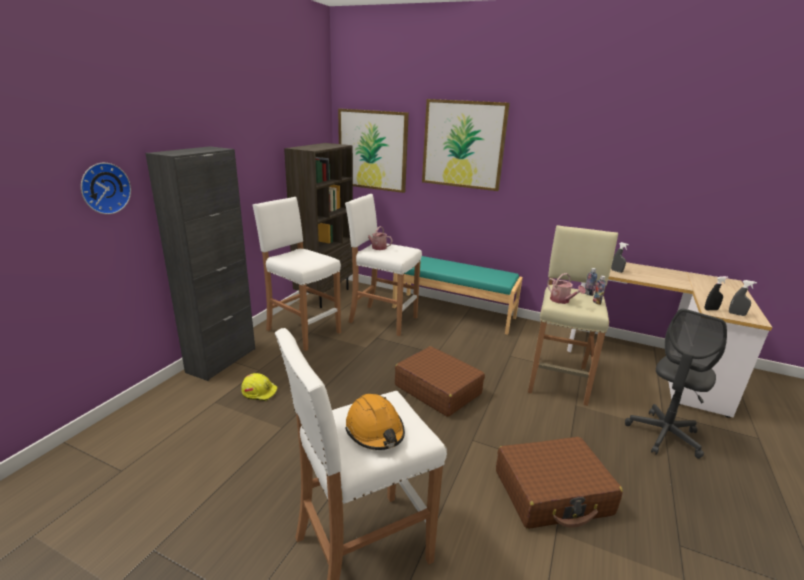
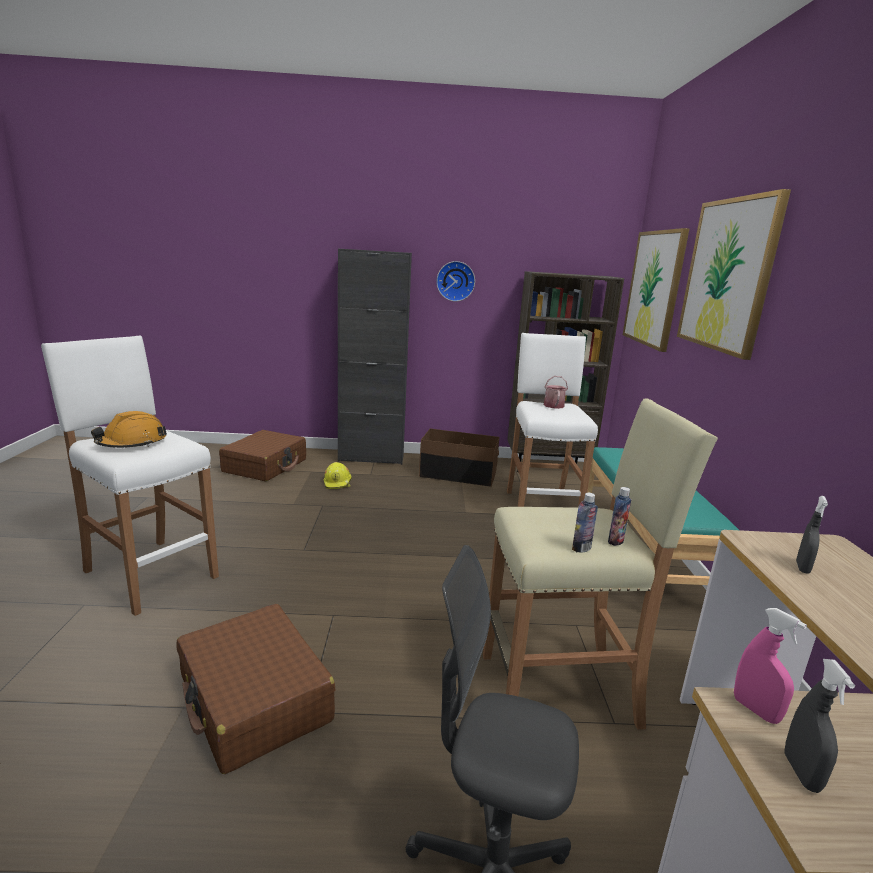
camera: 65 degrees right, 5 degrees down
wall clock [81,163,131,214] -> wall clock moved to [436,261,475,302]
white stool [252,197,341,351] -> brown storage box [419,428,500,487]
brown suitcase [395,346,485,417] -> brown suitcase moved to [219,430,306,481]
watering can [547,273,586,304] -> none
black spray bottle [704,276,728,310] -> pink spray bottle [734,608,807,724]

